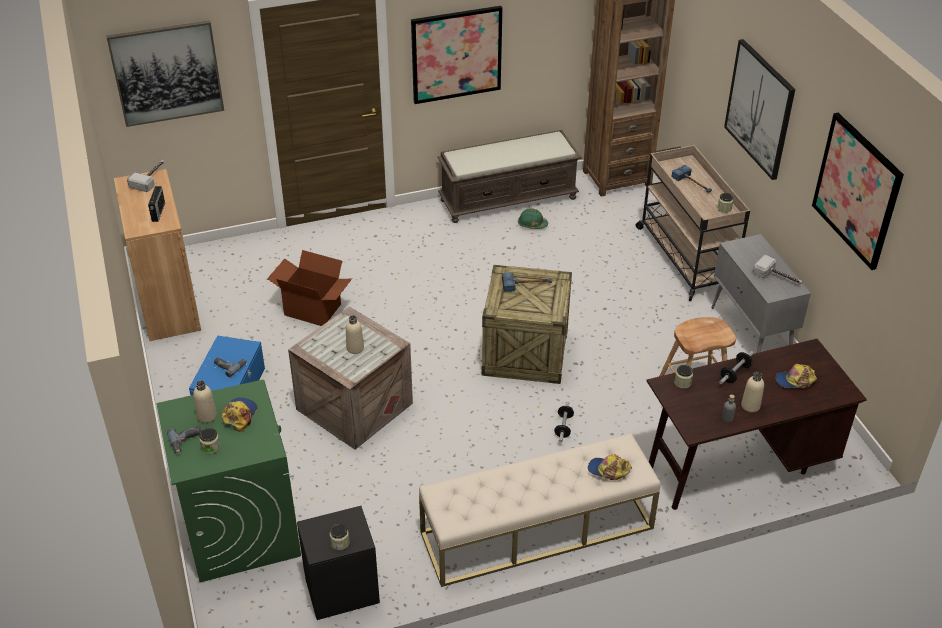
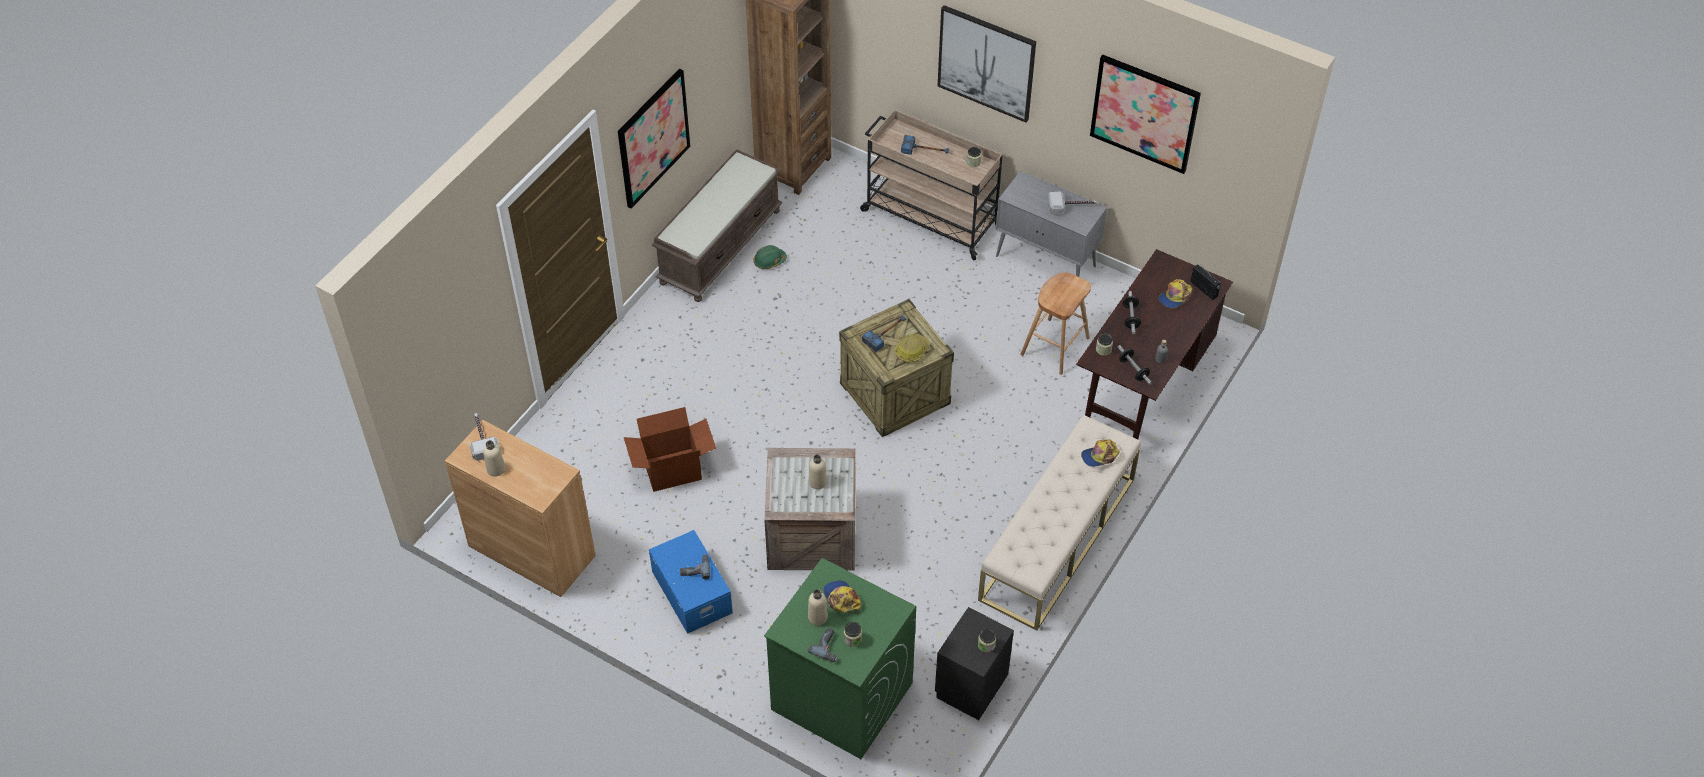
camera: 40 degrees left, 10 degrees up
picture [106,20,224,127] -> none
radio [148,184,165,222] -> radio moved to [1190,265,1221,300]
dumbbell [554,402,574,442] -> dumbbell moved to [1117,345,1152,385]
beige bottle [741,372,764,412] -> beige bottle moved to [483,440,505,477]
none -> hard hat [895,334,930,362]

